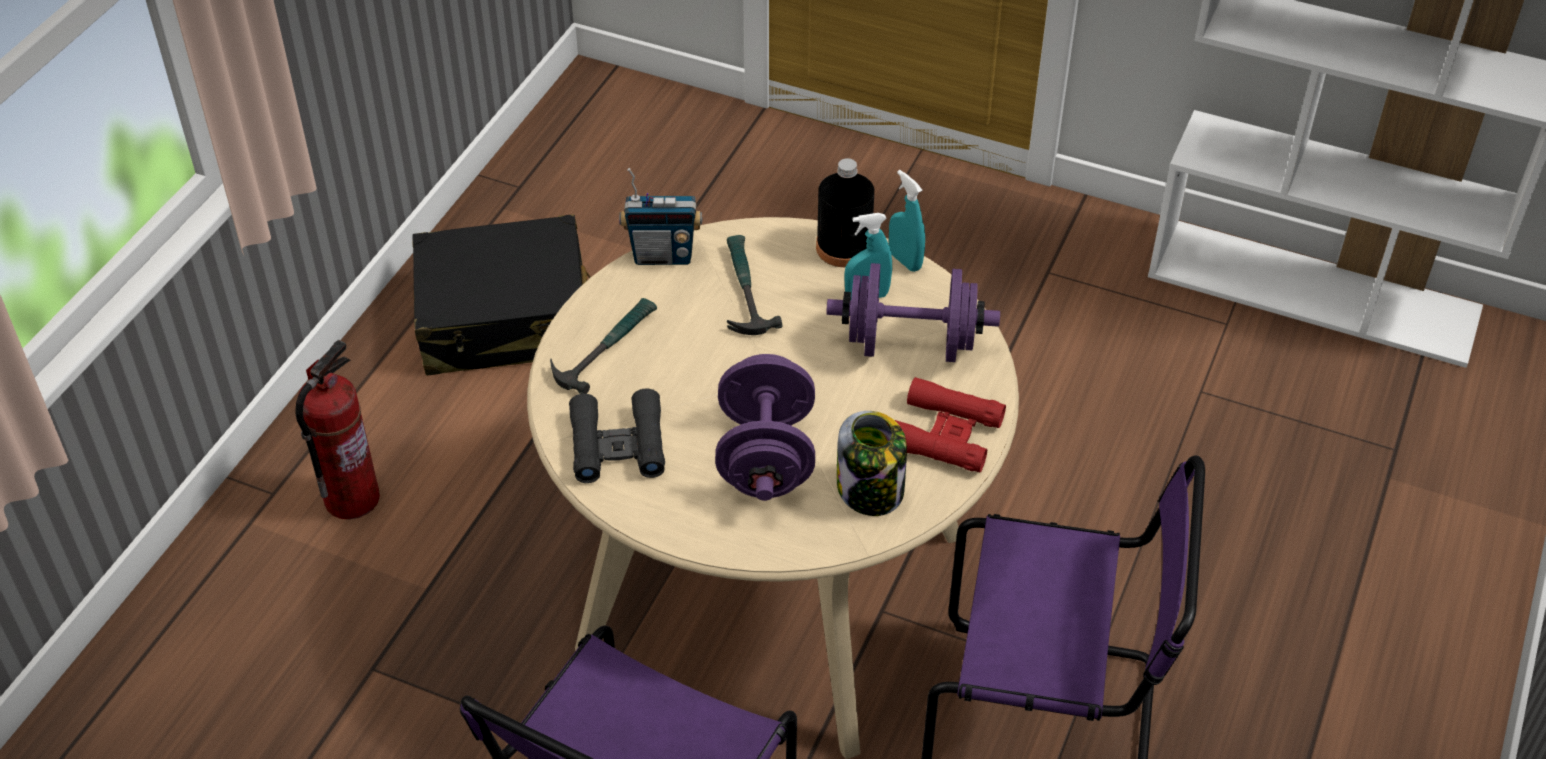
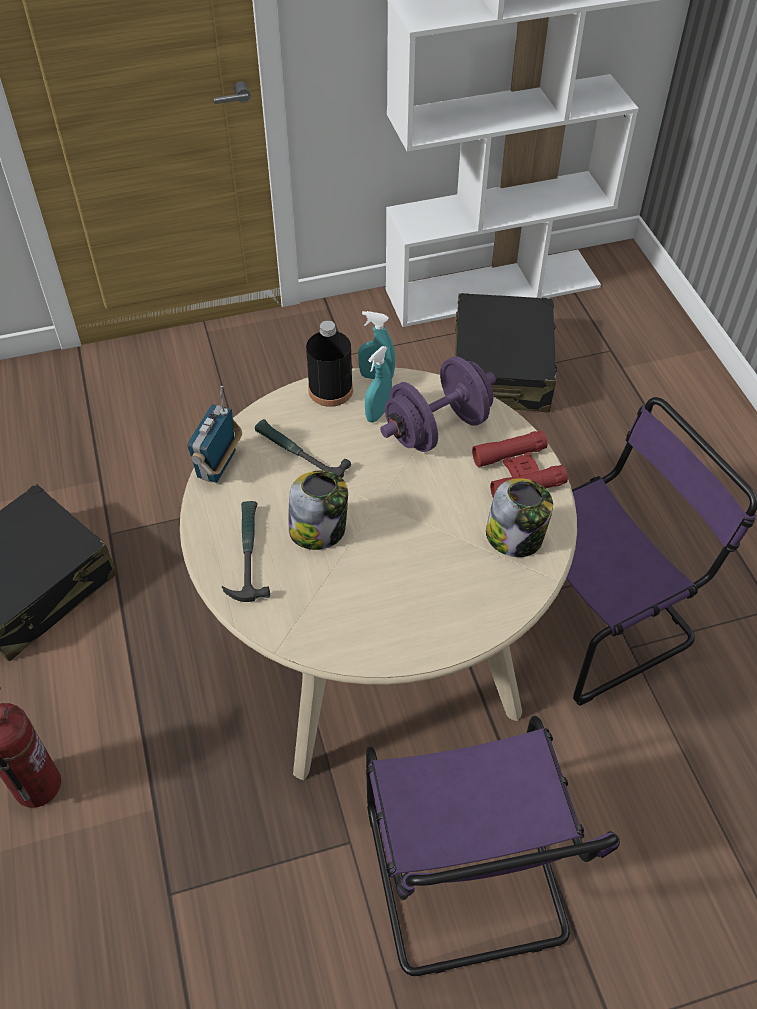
camera: 40 degrees left, 5 degrees up
black binoculars [569,388,665,483] -> none
radio [619,168,702,265] -> radio turned 150 degrees clockwise [187,386,242,483]
purple dumbbell [715,354,815,501] -> none
none -> jar [288,470,348,550]
none -> black suitcase [455,293,558,413]

